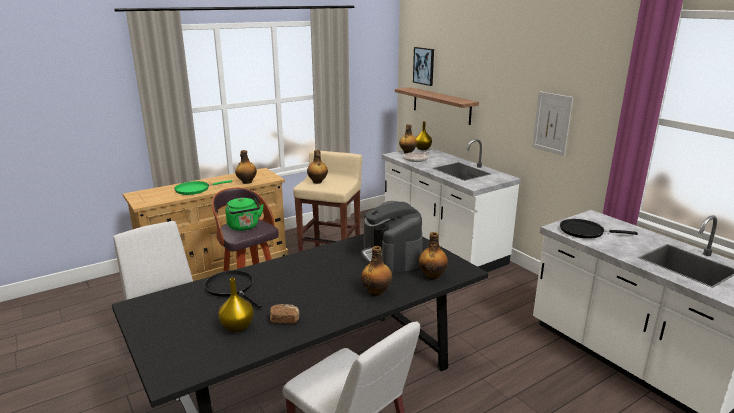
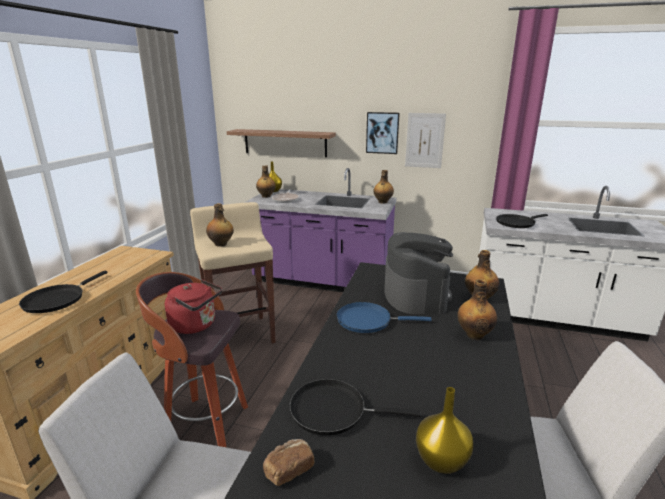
camera: 40 degrees left, 0 degrees up
green frying pan [174,180,233,195] -> black frying pan [19,271,108,313]
green kettle [225,198,264,231] -> red kettle [165,279,222,334]
bottle [235,150,257,184] -> bottle moved to [373,170,394,203]
bread [270,304,299,324] -> bread moved to [263,439,314,486]
coffee machine [361,201,423,273] -> coffee machine turned 120 degrees counterclockwise [384,232,453,314]
white counter [382,139,521,272] -> purple counter [244,168,396,292]
picture [413,47,434,86] -> picture moved to [366,112,400,154]
none -> blue frying pan [337,302,432,333]

